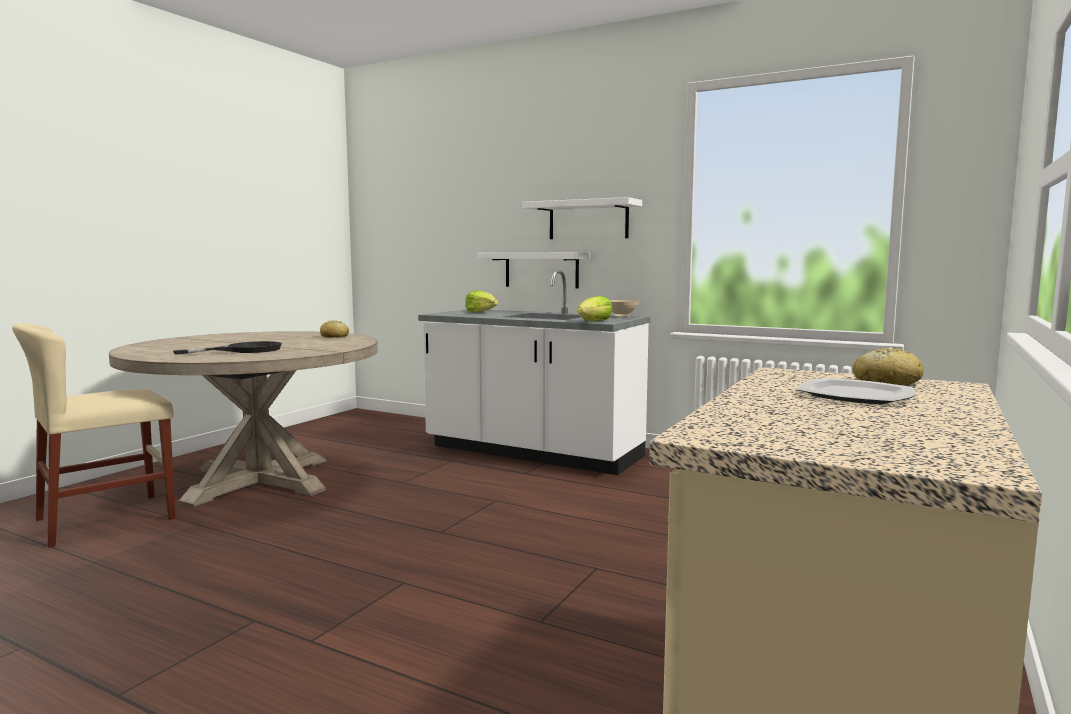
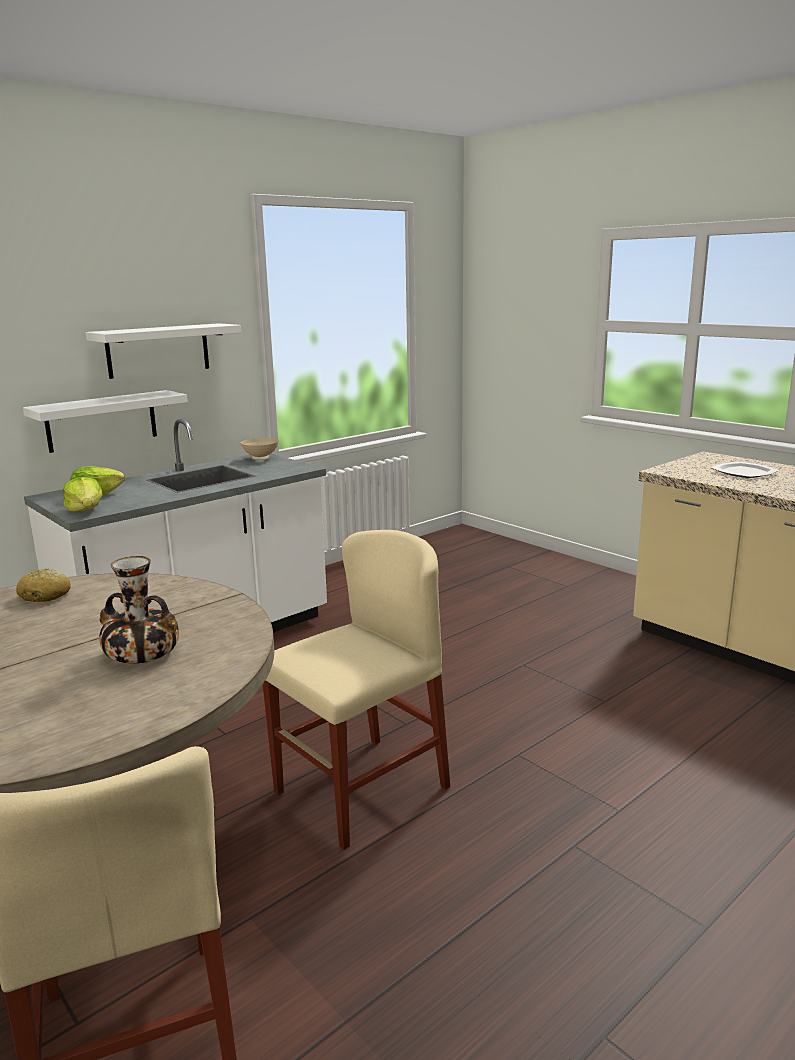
camera: 70 degrees left, 10 degrees up
black frying pan [173,341,282,355] -> vase [99,556,179,664]
lettuce [577,296,612,321] -> lettuce moved to [63,477,103,512]
bread [853,347,924,385] -> none
none -> beige chair [263,530,450,850]

